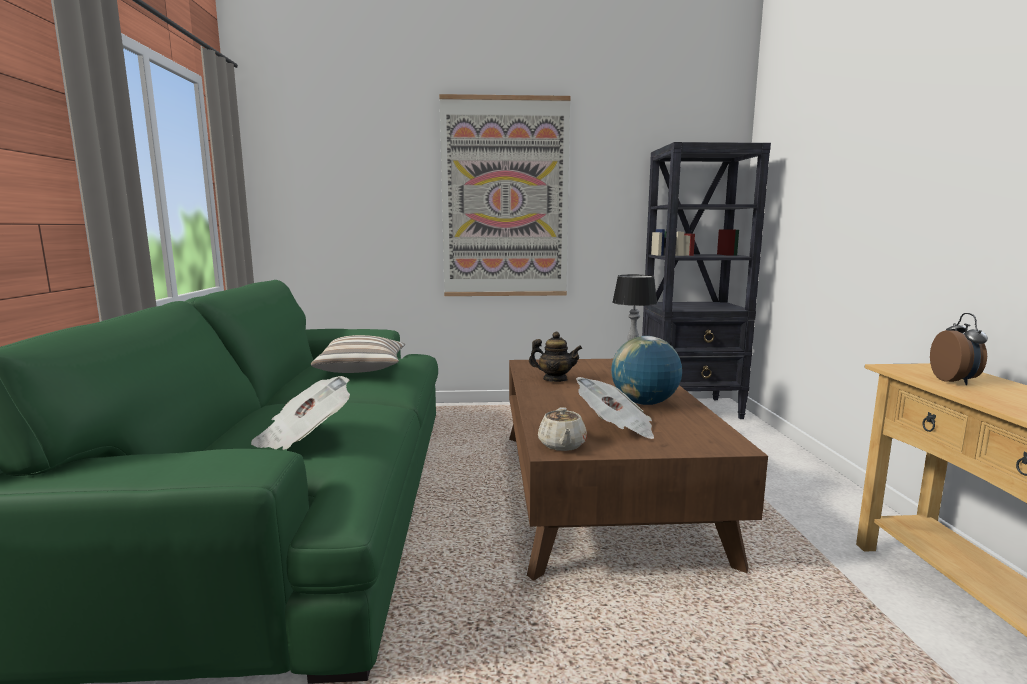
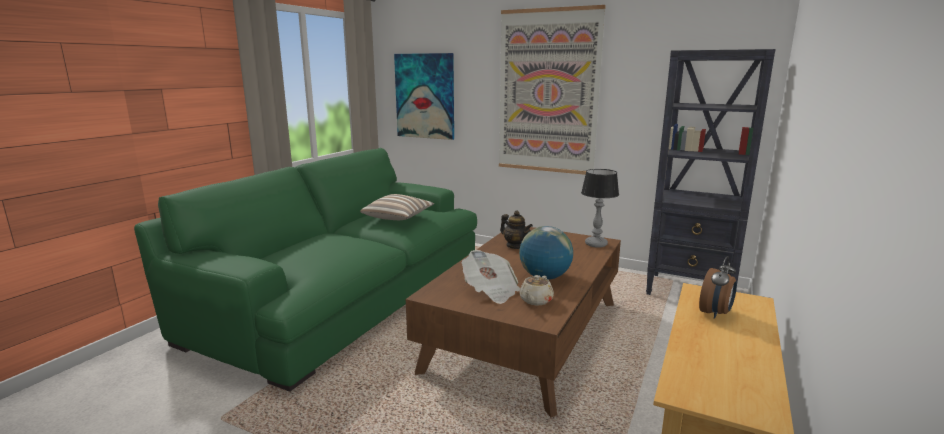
camera: 30 degrees right, 5 degrees up
newspaper [251,376,350,450] -> none
beige teapot [538,407,587,451] -> beige teapot moved to [519,275,554,305]
none -> picture [394,53,454,140]

